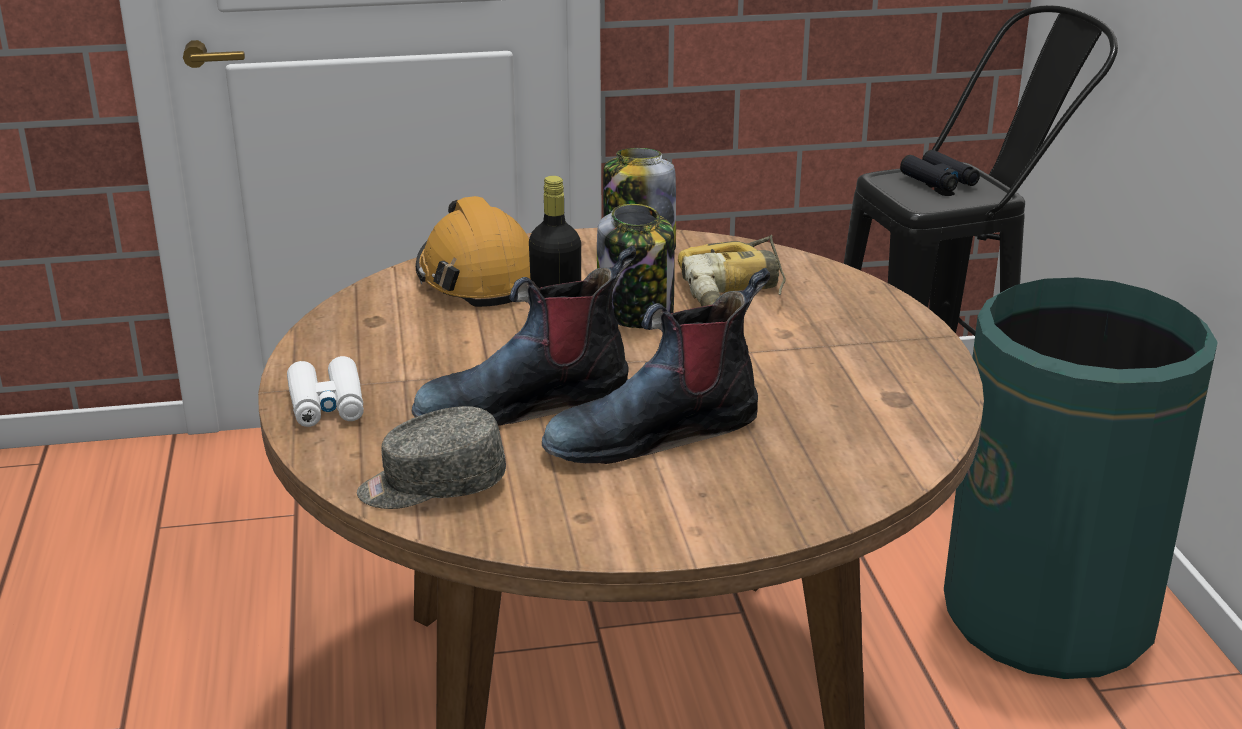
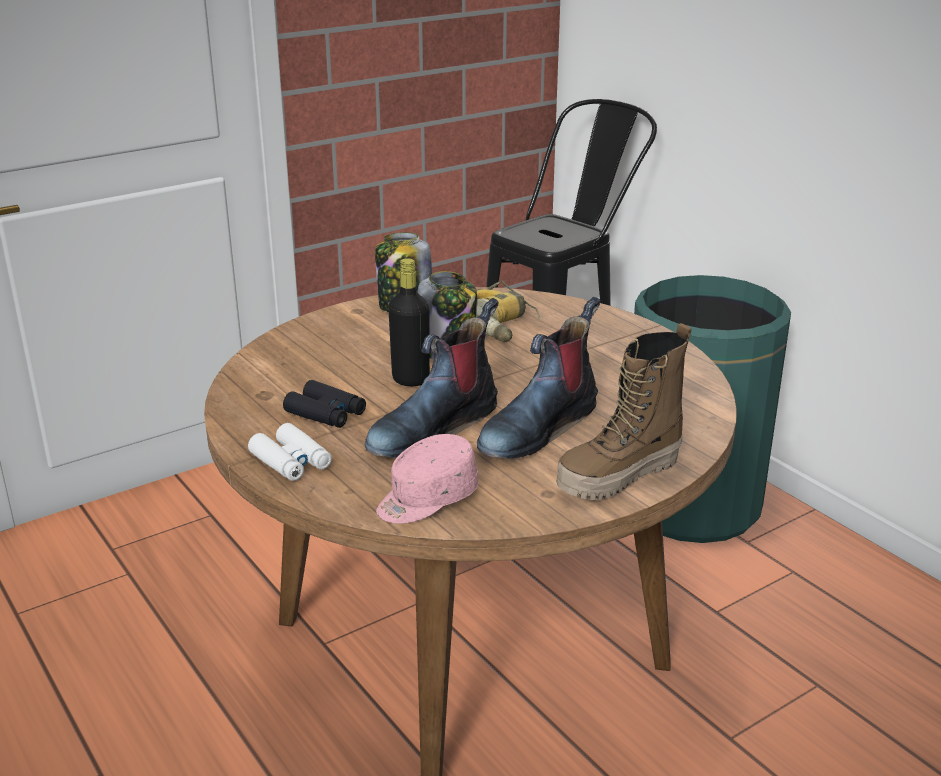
camera: 25 degrees left, 0 degrees up
grey cap [357,406,506,509] -> pink cap [376,434,478,524]
orange hard hat [416,196,530,307] -> none
black binoculars [900,150,980,192] -> black binoculars moved to [283,380,366,428]
none -> boot [557,323,692,500]

